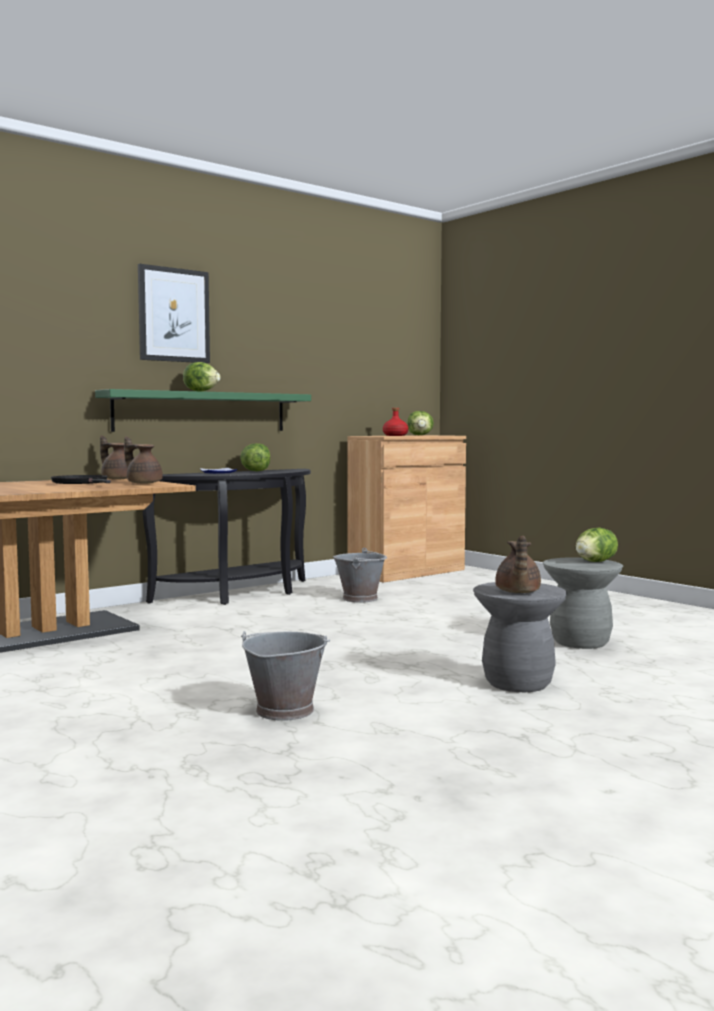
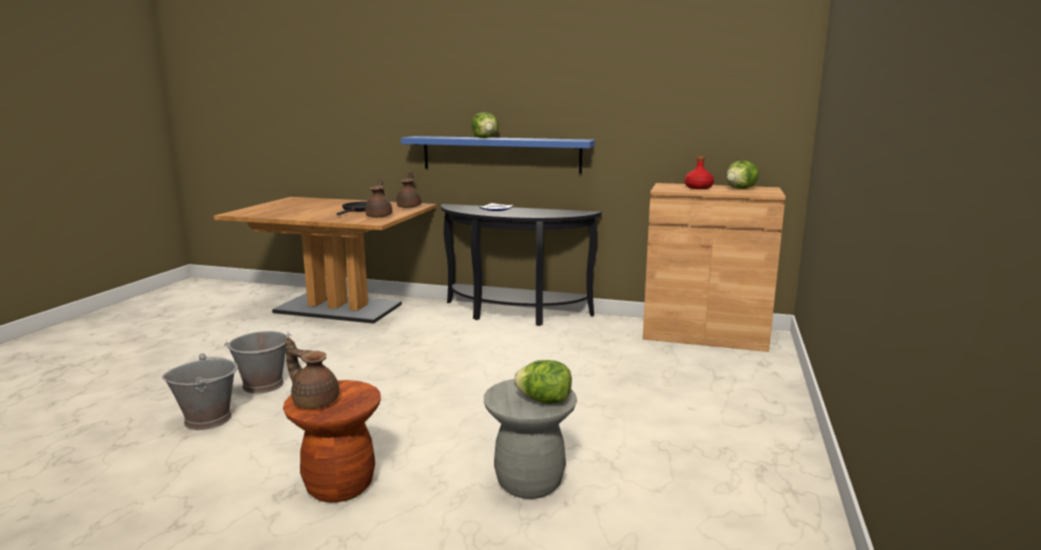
camera: 55 degrees right, 10 degrees up
green shelf [95,389,311,432] -> blue shelf [401,136,595,174]
picture [138,264,210,363] -> none
lettuce [240,443,270,471] -> none
grey bucket [333,548,387,602] -> grey bucket moved to [224,331,291,394]
grey stool [473,582,567,692] -> brown stool [283,380,381,503]
brown teapot [495,536,541,593] -> brown teapot turned 60 degrees clockwise [285,338,339,408]

